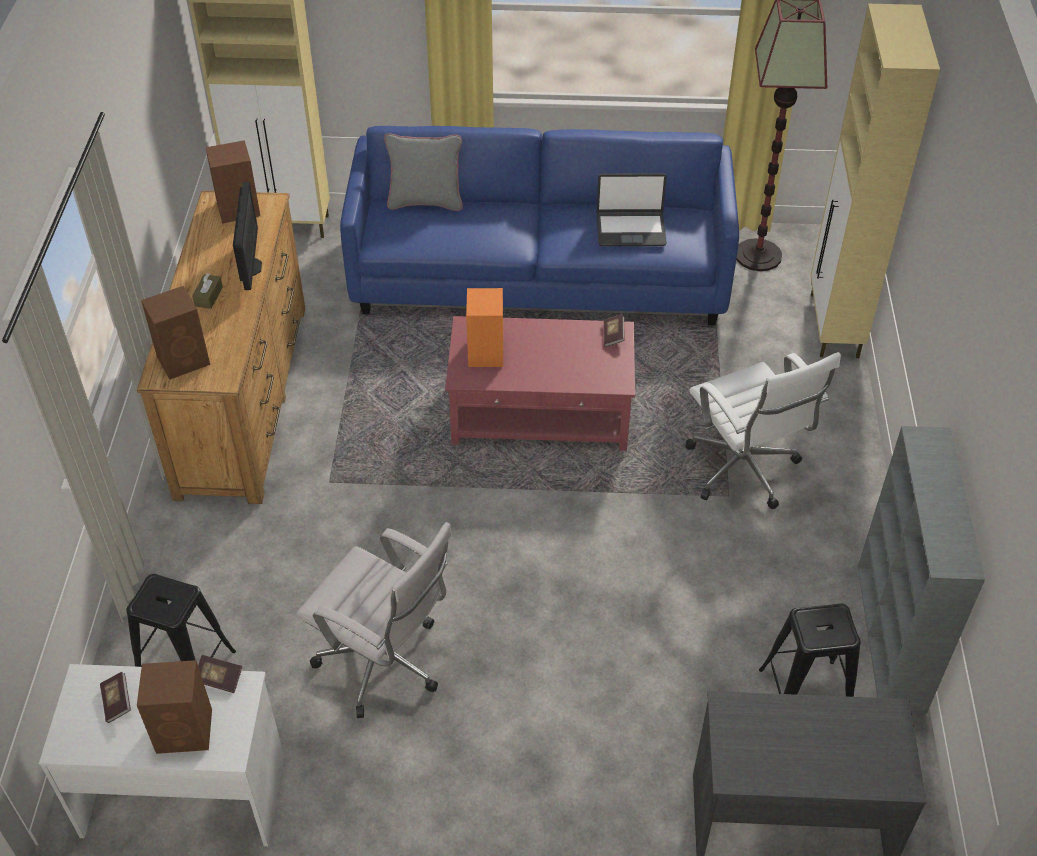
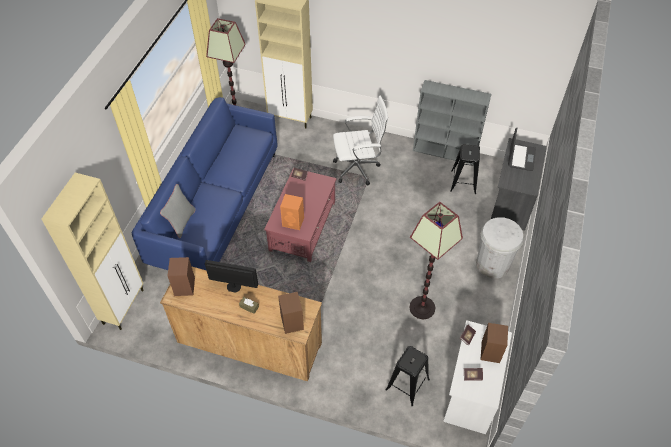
camera: 75 degrees left, 5 degrees up
white office chair [296,522,452,718] -> floor lamp [409,202,463,319]
laptop [596,173,667,246] -> laptop moved to [508,127,536,171]
none -> white trash can [476,217,524,279]

